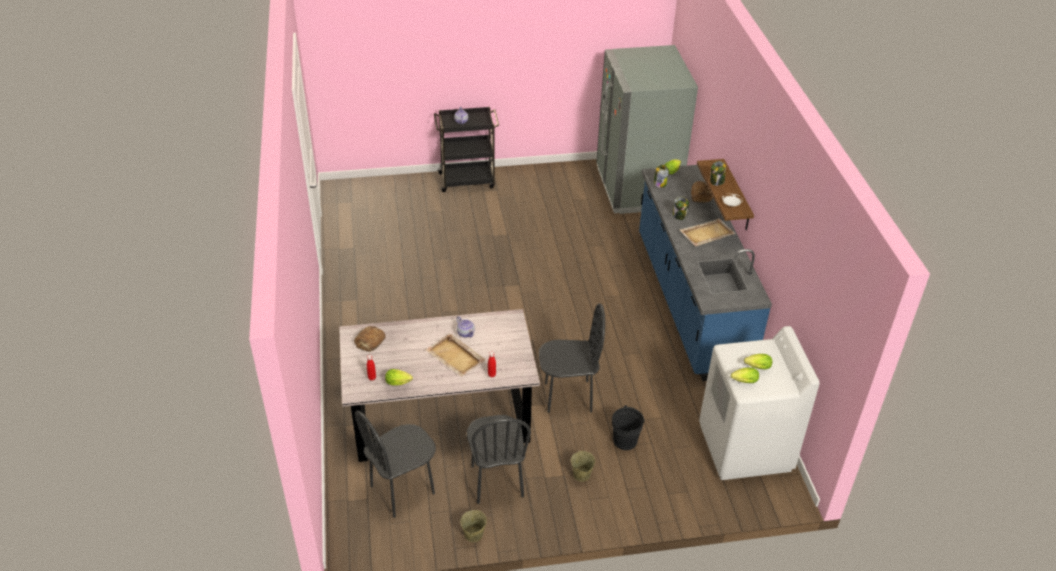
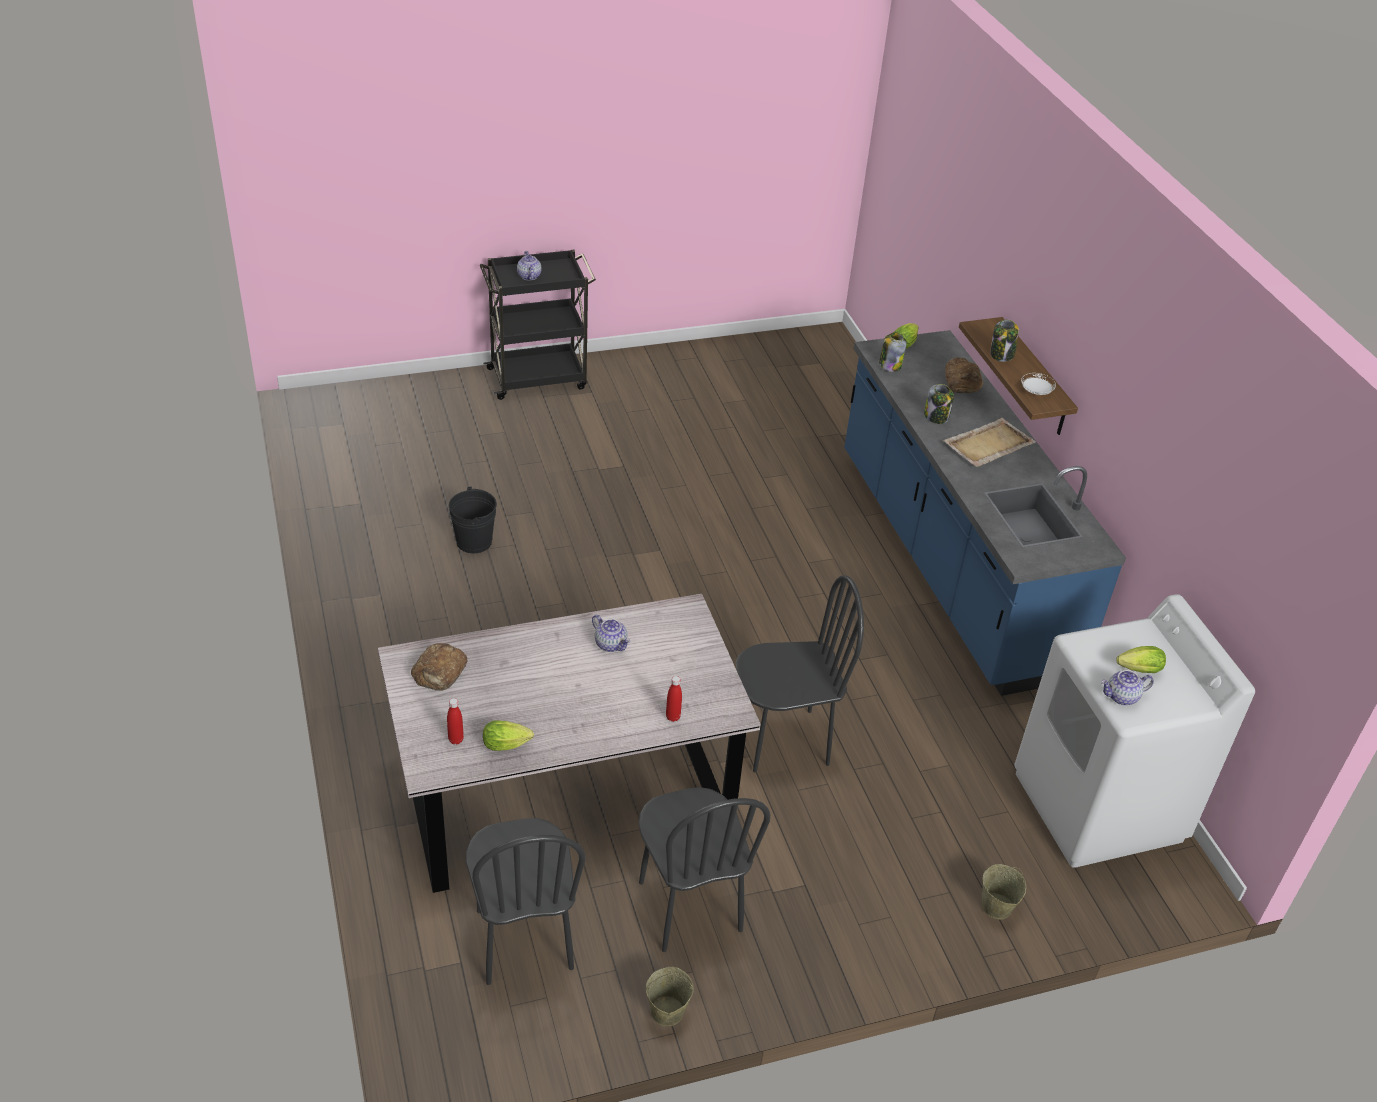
camera: 10 degrees left, 0 degrees up
black chair [355,410,436,518] -> black chair turned 60 degrees counterclockwise [466,818,586,985]
beige tray [425,333,486,377] -> none
beige bucket [571,451,595,482] -> beige bucket moved to [982,864,1026,919]
grey fridge [596,45,698,214] -> none
black bucket [612,405,644,450] -> black bucket moved to [449,486,497,553]
lettuce [731,367,759,383] -> teapot [1101,670,1154,705]

